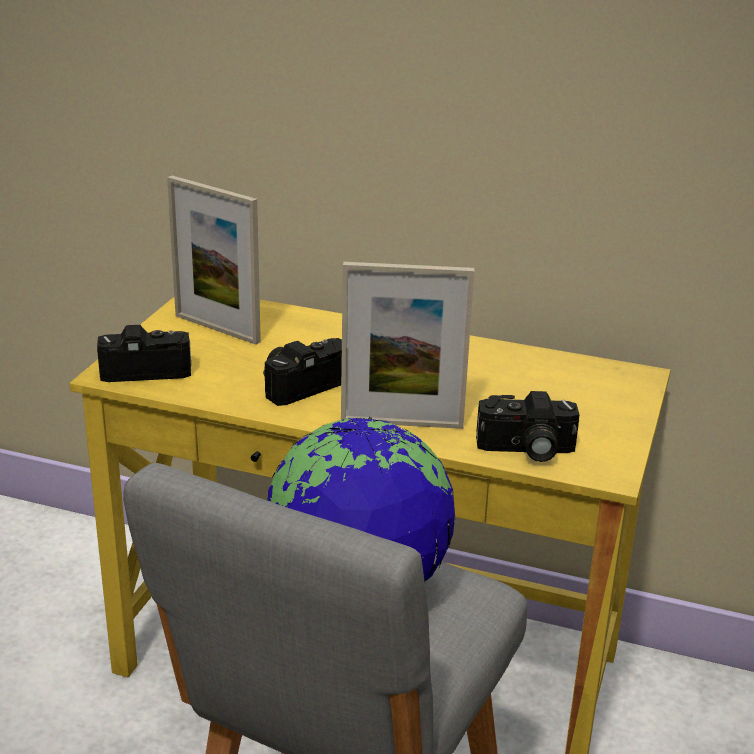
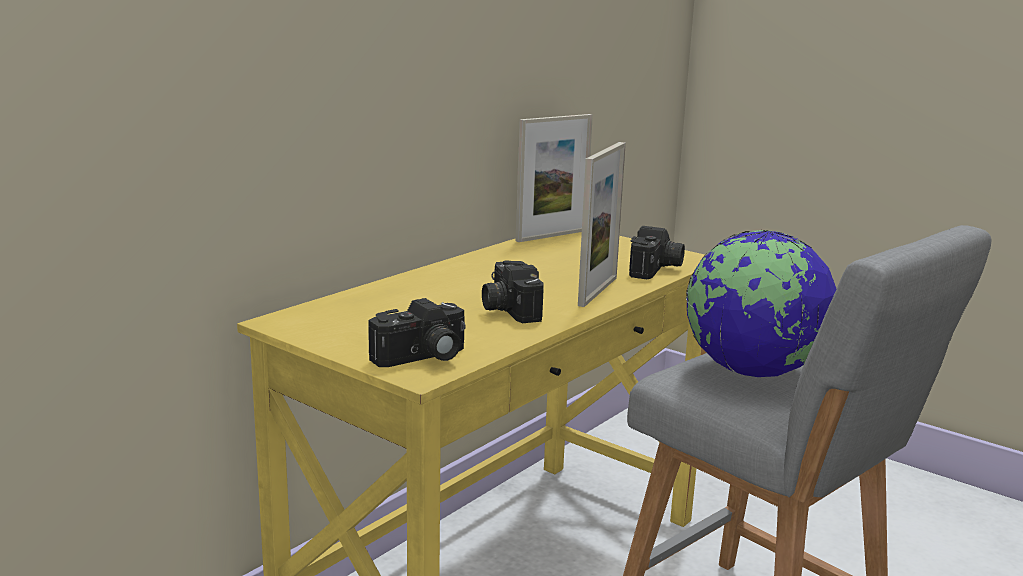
camera: 70 degrees left, 10 degrees down
camera [97,325,191,382] -> camera turned 135 degrees counterclockwise [368,298,466,367]
picture frame [167,176,261,344] -> picture frame moved to [515,114,593,242]

